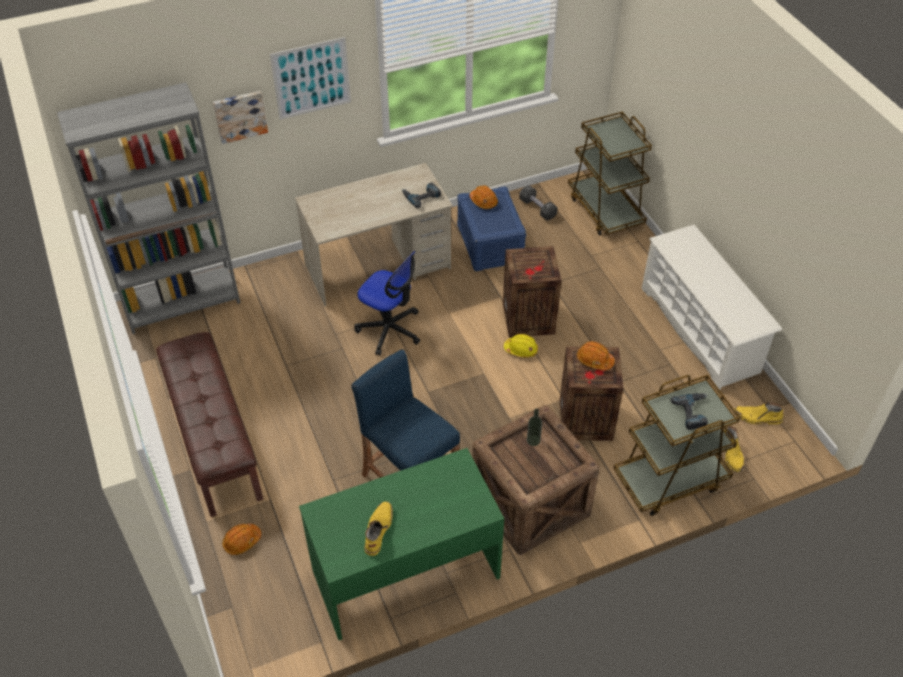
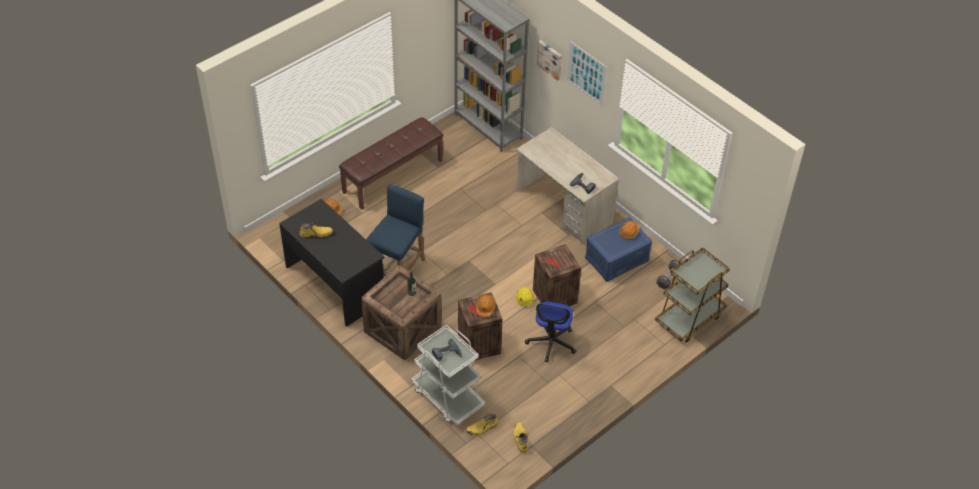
camera: 70 degrees right, 0 degrees up
green desk [299,448,504,640] -> black desk [279,199,385,327]
office chair [354,251,420,355] -> office chair moved to [525,301,576,362]
brown cart [614,375,740,516] -> white cart [411,324,485,425]
white shoe rack [642,225,782,390] -> none

